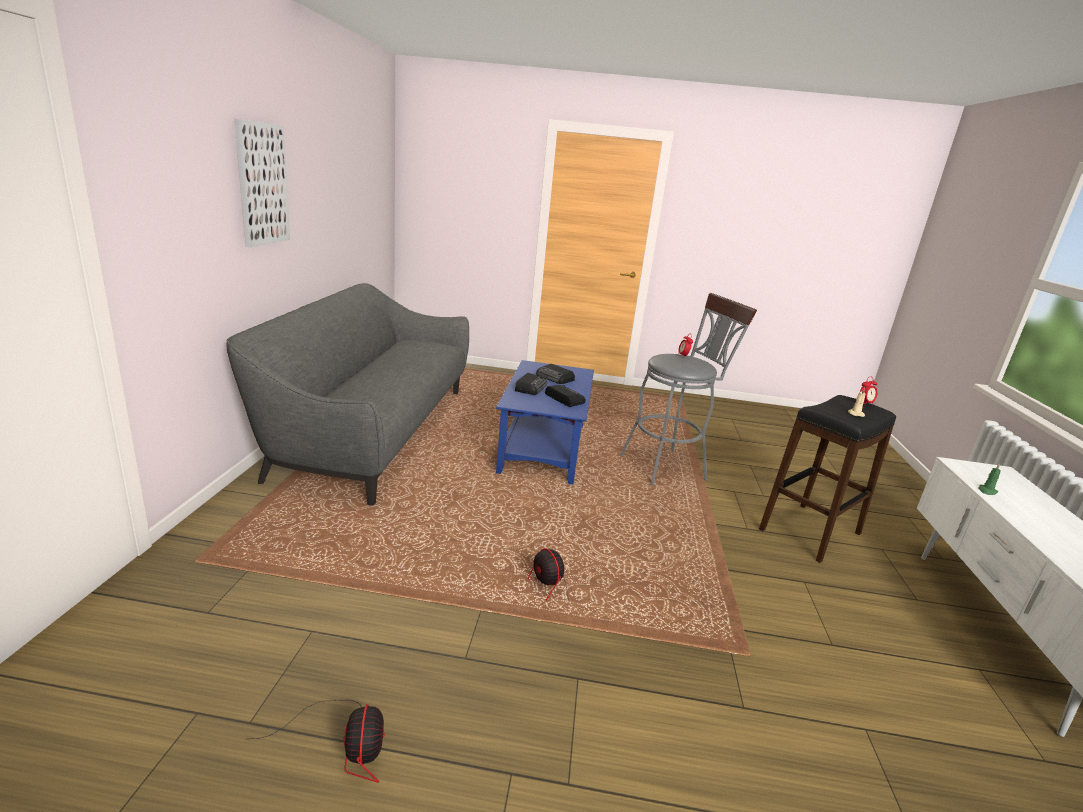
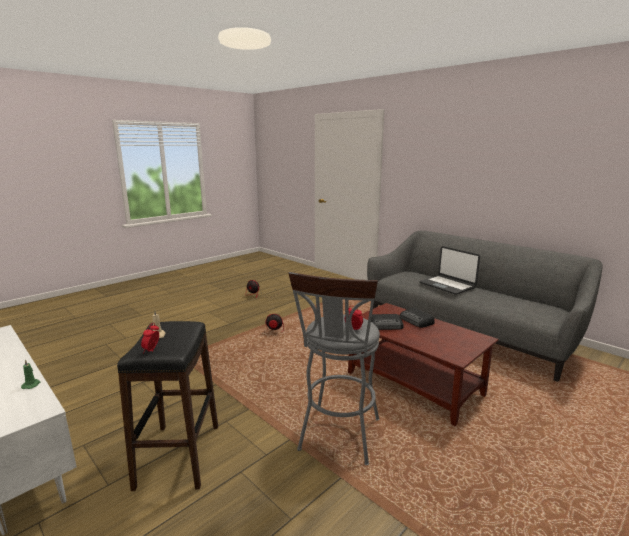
camera: 130 degrees right, 5 degrees down
picture [234,119,290,247] -> none
blue coffee table [496,360,594,485] -> brown coffee table [348,303,499,426]
radio [536,364,575,384] -> none
none -> laptop [419,246,480,295]

